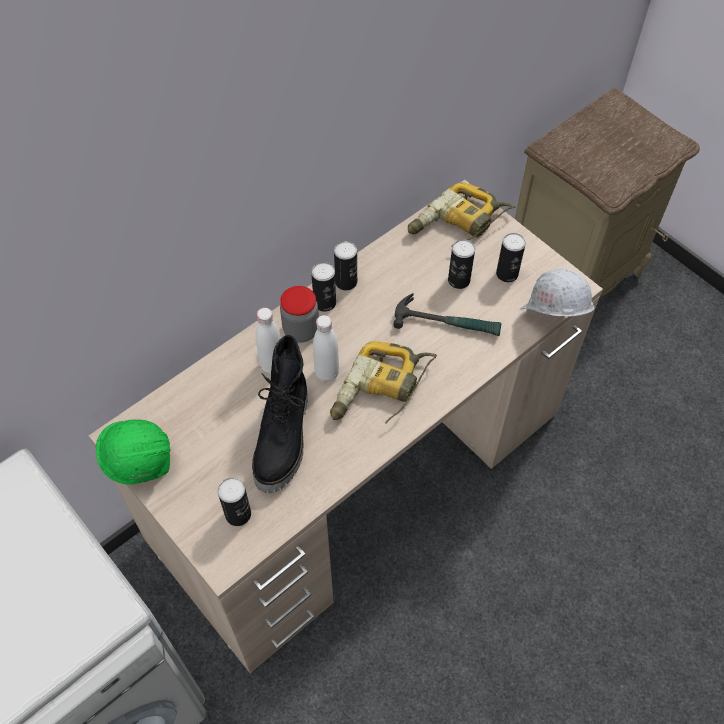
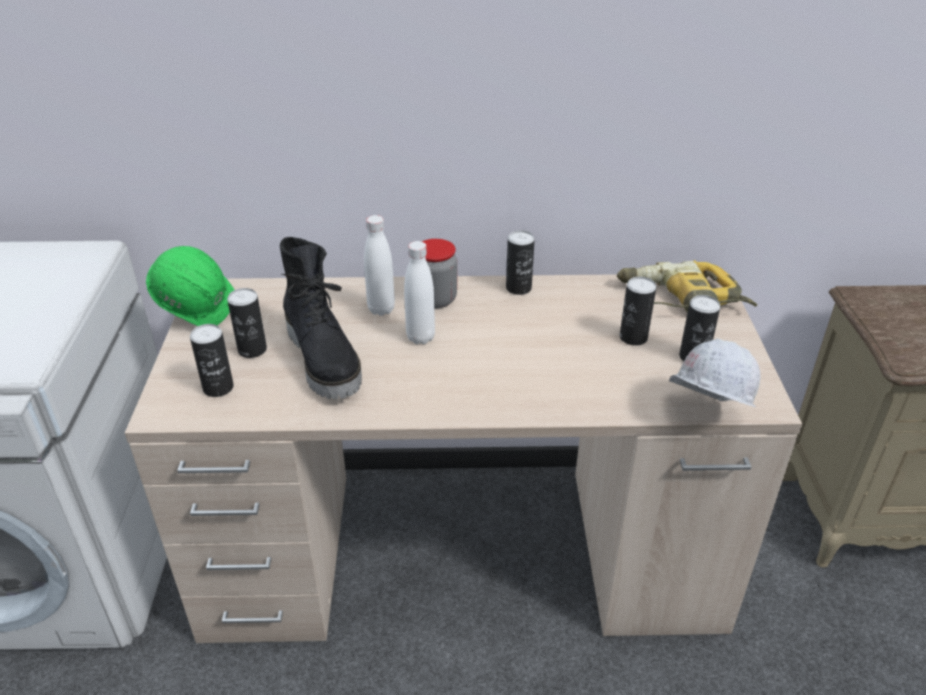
camera: 40 degrees right, 20 degrees down
black boot [252,335,308,493] -> black boot turned 75 degrees counterclockwise [280,237,362,399]
can [311,262,336,312] -> can moved to [227,288,267,358]
power drill [330,341,437,424] -> none
hammer [393,293,501,336] -> none

